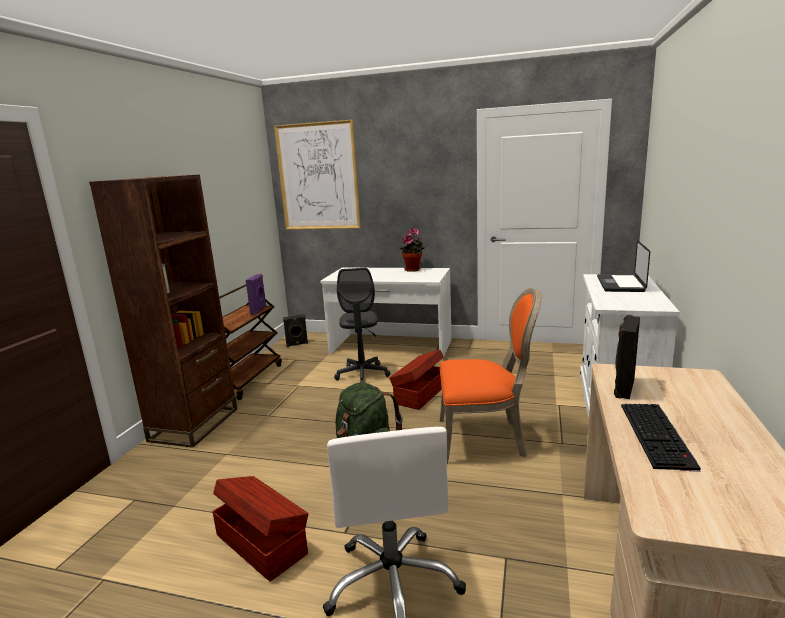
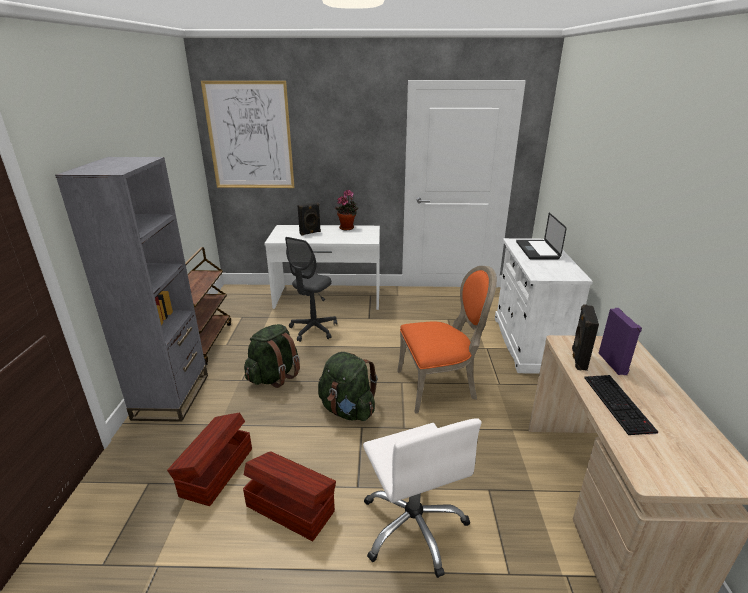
camera: 15 degrees left, 10 degrees up
brown bookcase [89,174,237,448] -> grey bookcase [55,157,208,422]
purple speaker [246,274,267,315] -> purple speaker moved to [599,308,642,375]
black speaker [283,314,308,347] -> black speaker moved to [297,202,321,236]
grey office chair [334,268,390,383] -> grey office chair turned 45 degrees clockwise [285,237,337,342]
brown storage box [389,350,444,410] -> brown storage box moved to [167,412,252,506]
none -> green backpack [244,324,300,388]

